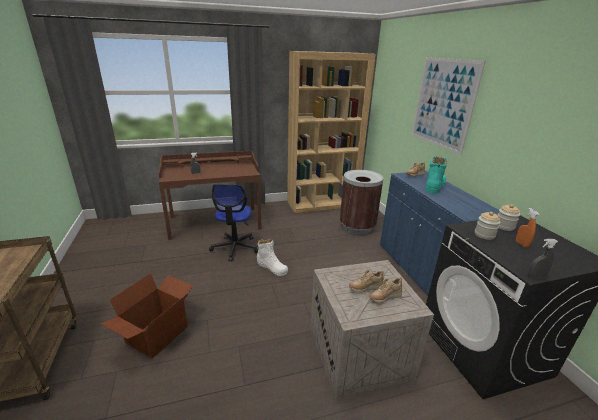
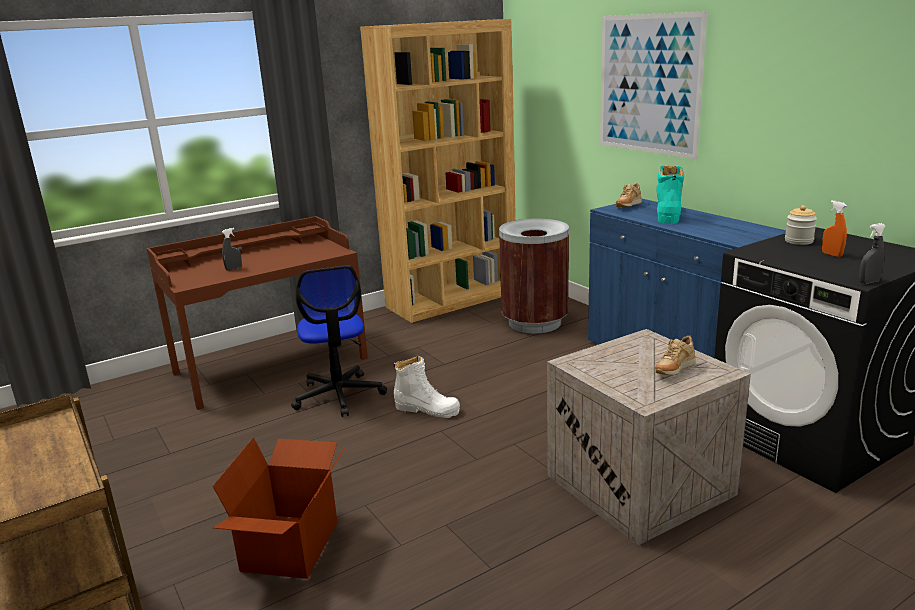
camera: 15 degrees left, 5 degrees down
beige shoe [349,270,384,292] -> none
jar [475,212,501,240] -> none

